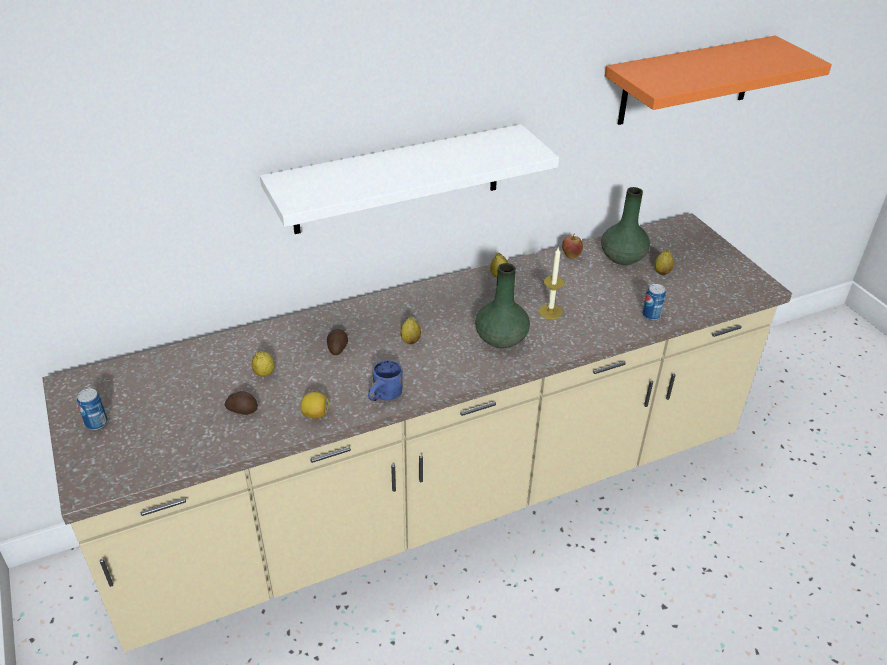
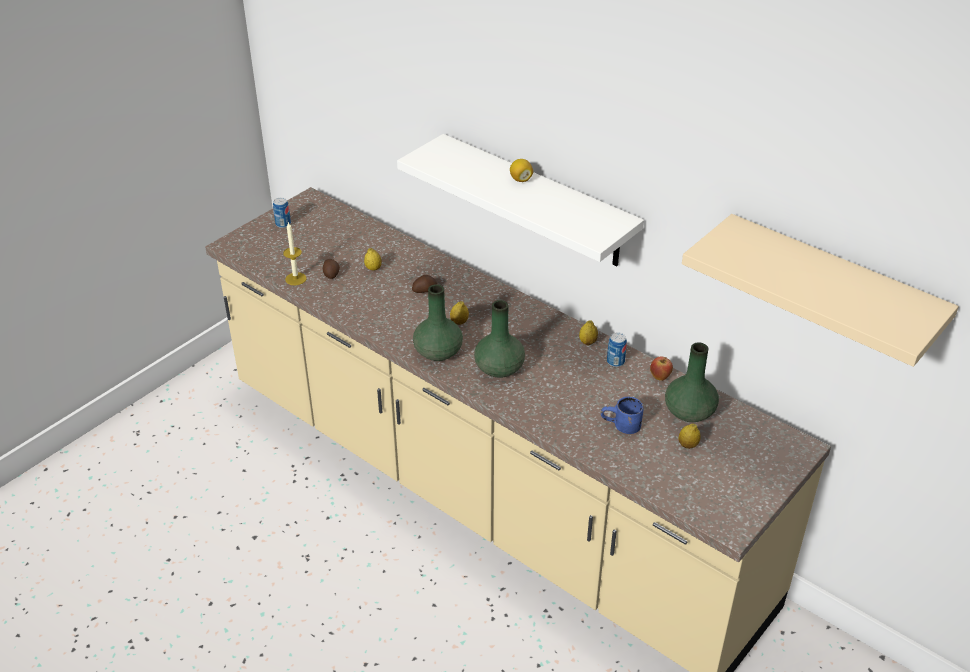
camera: 65 degrees right, 0 degrees up
lemon [301,392,329,419] -> lemon moved to [510,159,533,182]
blue mug [368,360,403,401] -> blue mug moved to [601,396,643,434]
candle [539,248,565,319] -> candle moved to [283,222,307,285]
orange shelf [605,36,832,125] -> beige shelf [682,214,959,367]
can [642,284,666,320] -> can moved to [607,332,627,367]
none -> green vase [413,284,463,361]

